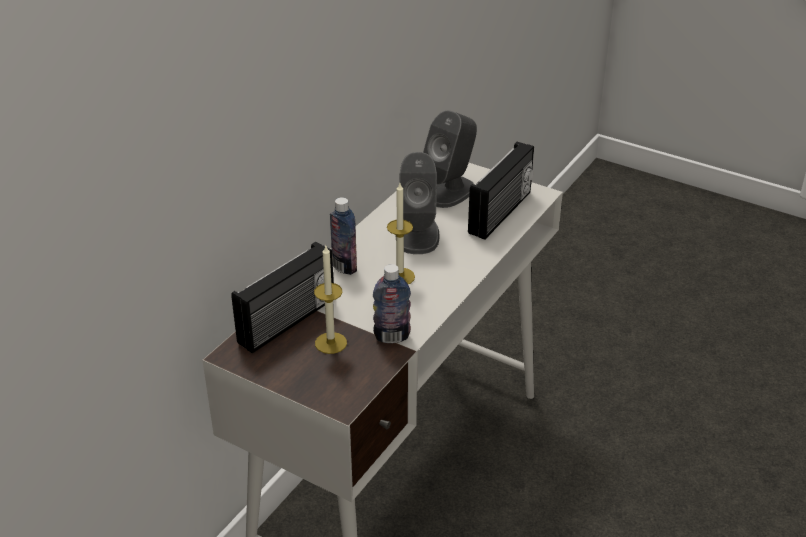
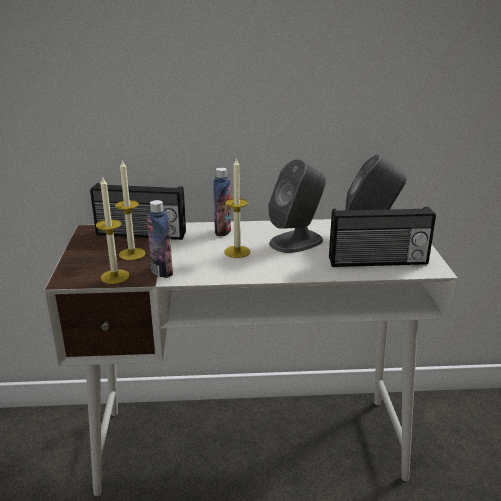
camera: 55 degrees right, 10 degrees down
none -> candle [96,177,130,284]

